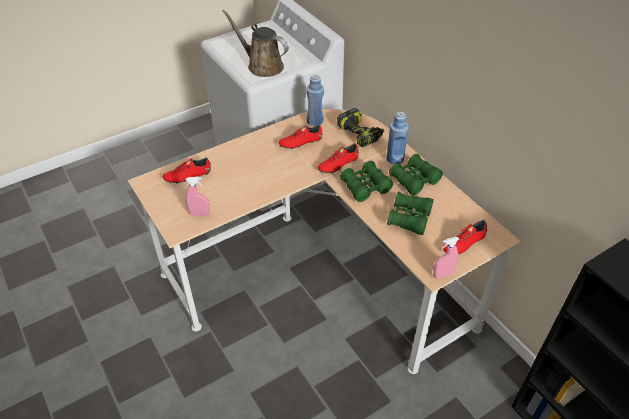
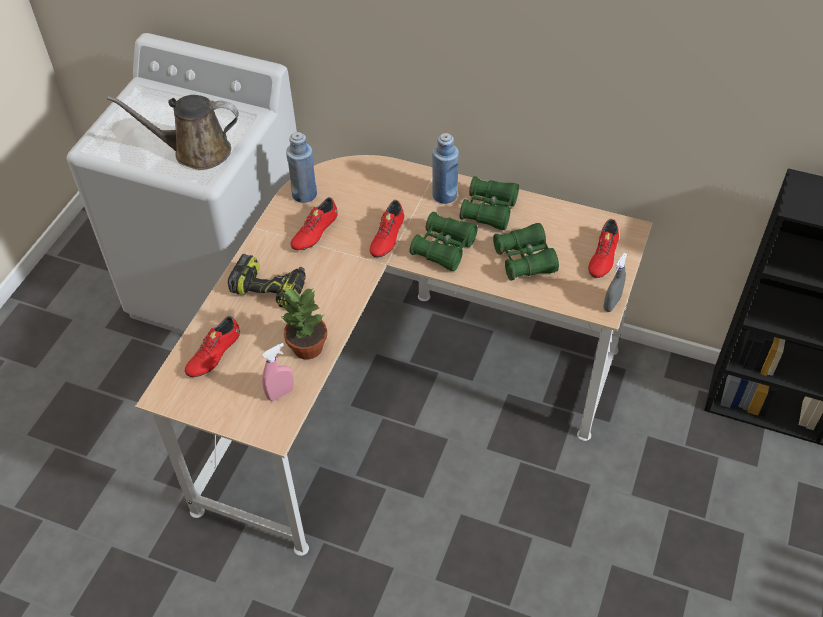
camera: 35 degrees left, 5 degrees up
power drill [337,108,384,147] -> power drill moved to [228,254,306,308]
pink spray bottle [433,237,459,278] -> grey spray bottle [604,253,628,312]
none -> potted plant [282,289,327,359]

